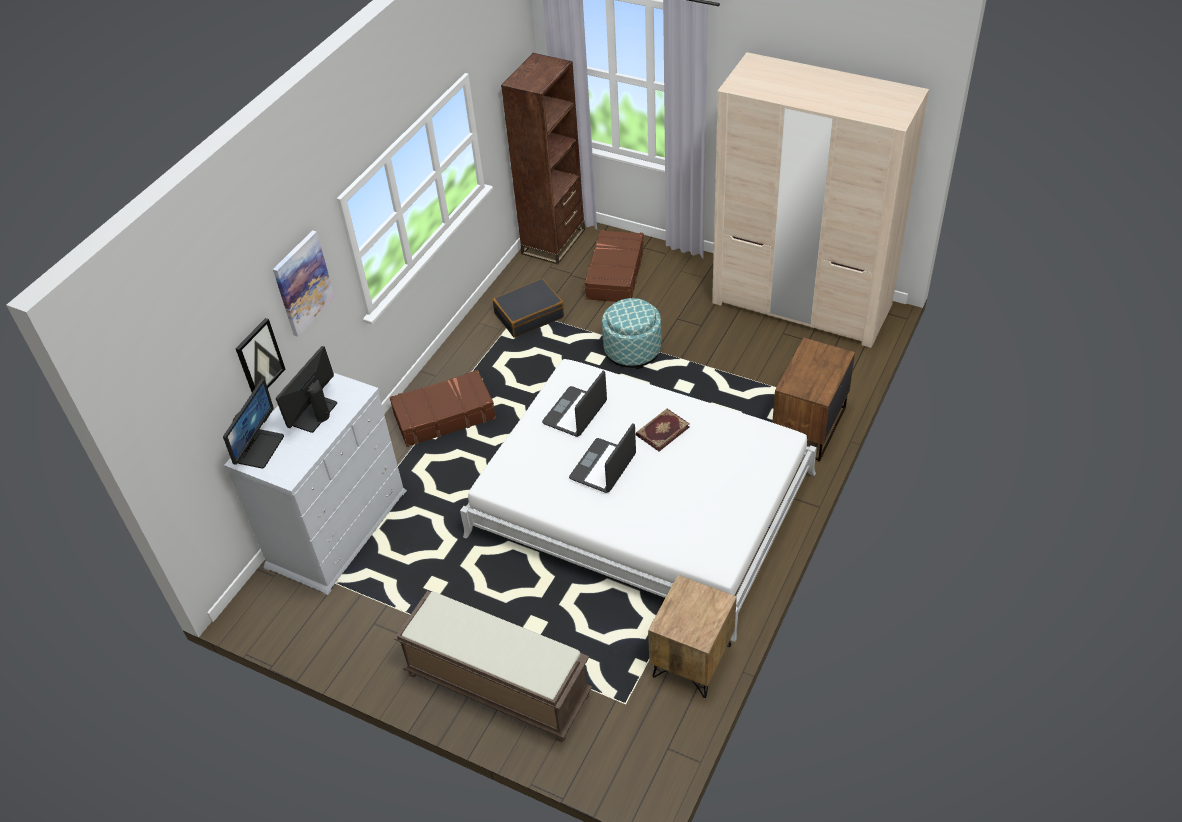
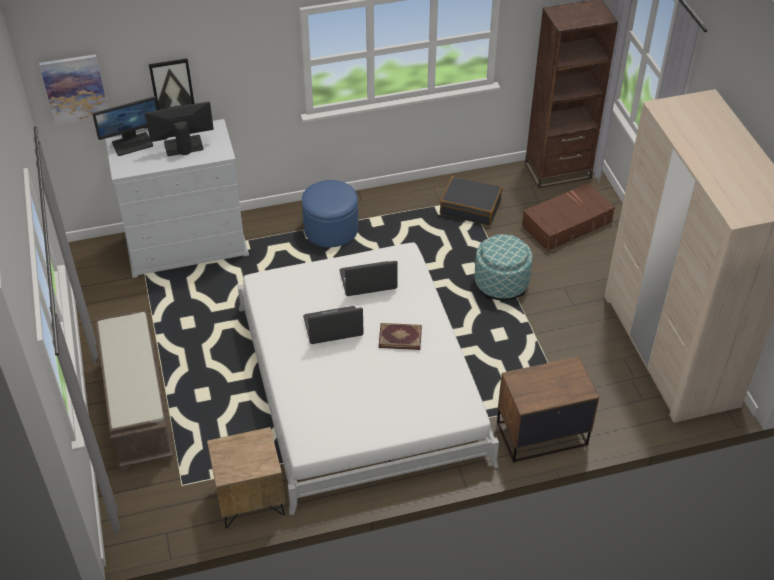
camera: 45 degrees right, 0 degrees up
picture [273,230,335,337] -> picture moved to [39,54,108,125]
brown suitcase [390,370,496,447] -> blue ottoman [302,180,358,247]

